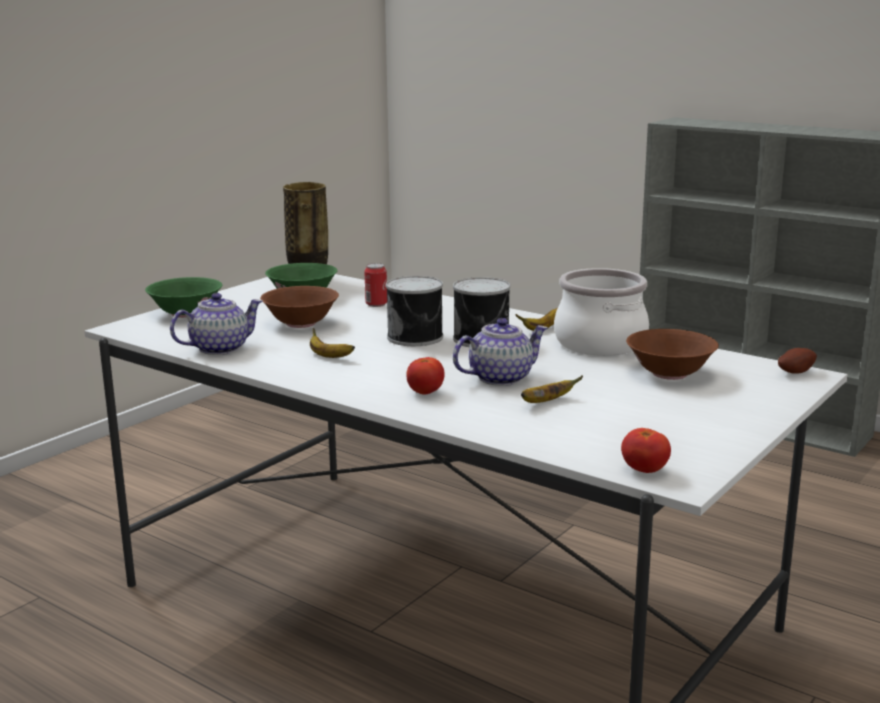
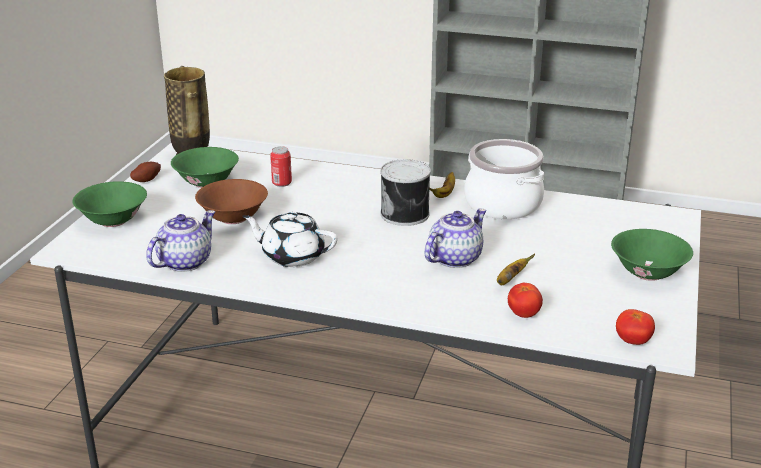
camera: 20 degrees left, 10 degrees up
banana [310,328,355,358] -> white teapot [242,212,338,267]
can [386,276,443,346] -> none
tomato [406,357,444,394] -> tomato moved to [508,283,543,318]
brown bowl [626,329,719,380] -> none
potato [778,348,817,374] -> potato moved to [130,162,161,182]
none -> green bowl [611,229,693,281]

